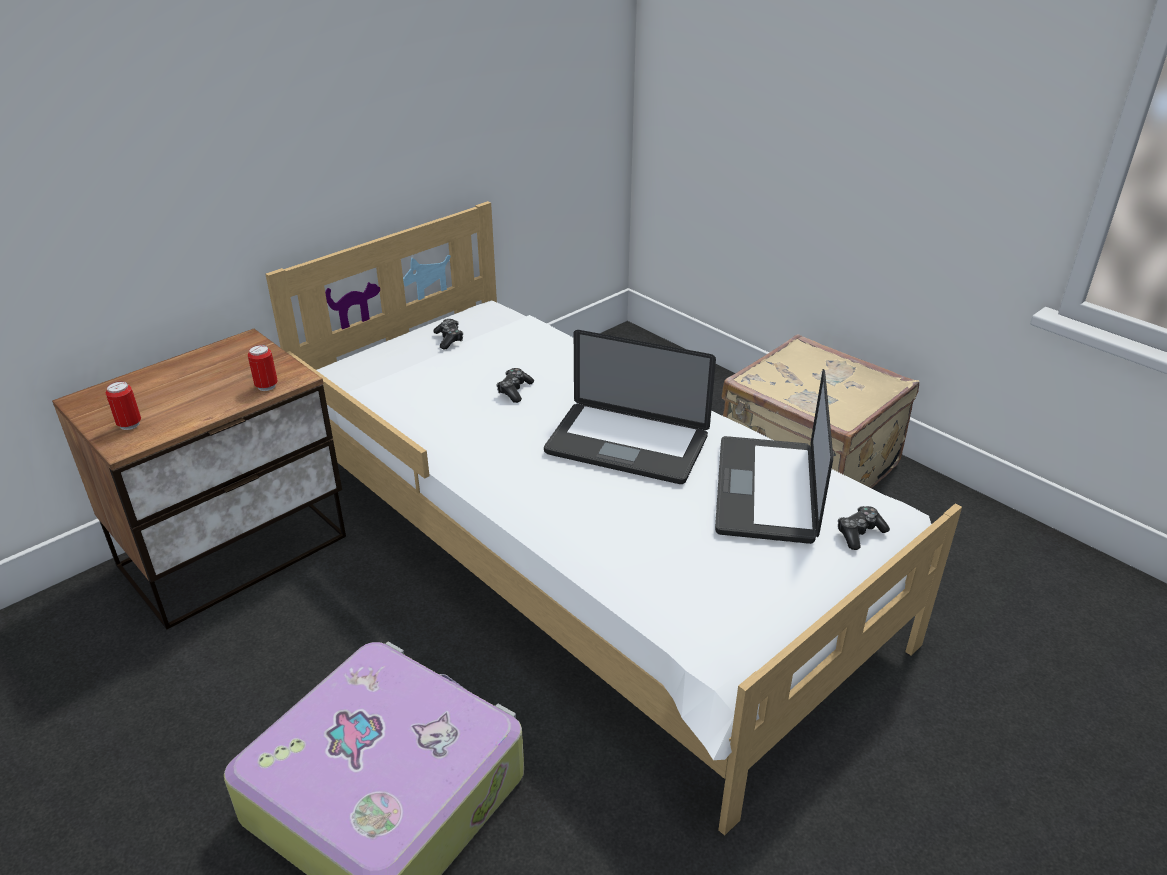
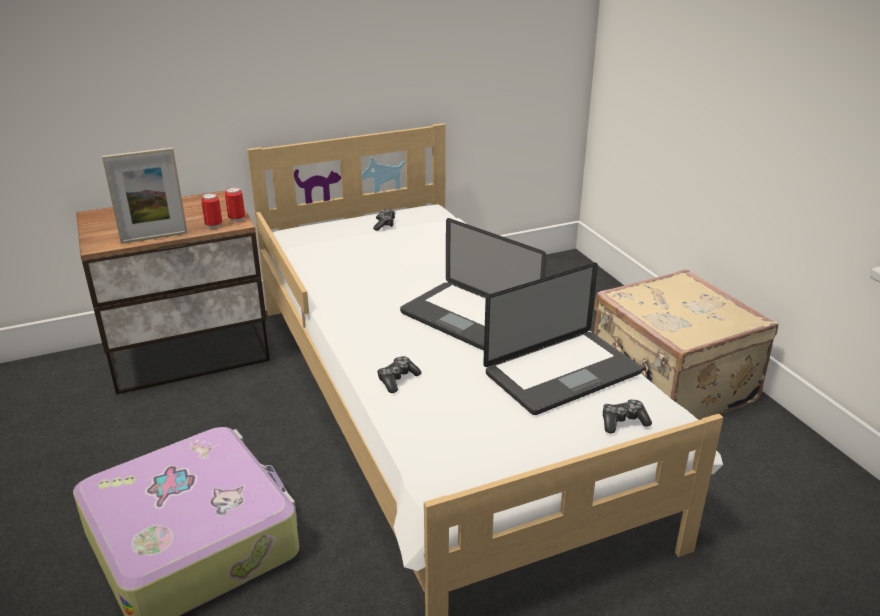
camera: 20 degrees right, 5 degrees down
can [106,381,141,430] -> can moved to [225,187,245,222]
game controller [497,368,534,403] -> game controller moved to [377,356,422,393]
laptop [715,369,833,544] -> laptop turned 150 degrees counterclockwise [483,263,642,415]
none -> picture frame [102,147,188,244]

